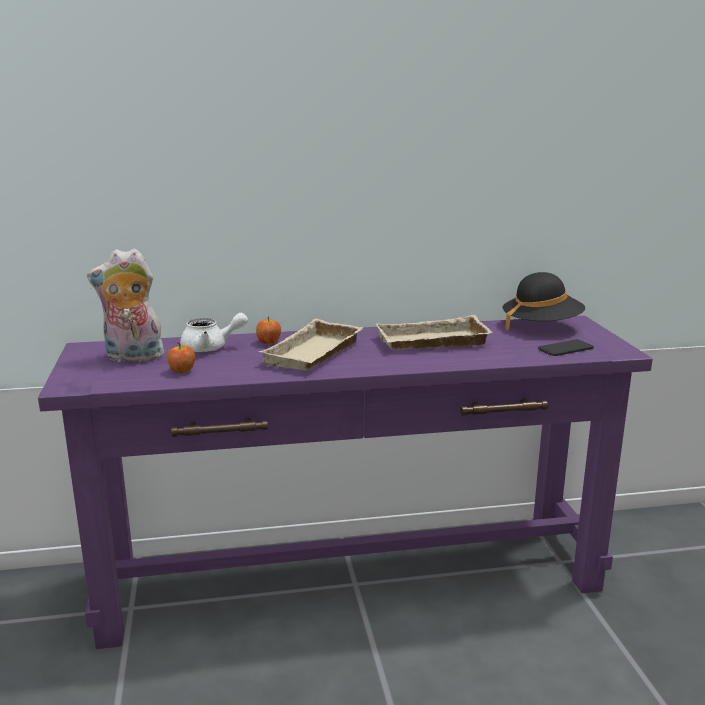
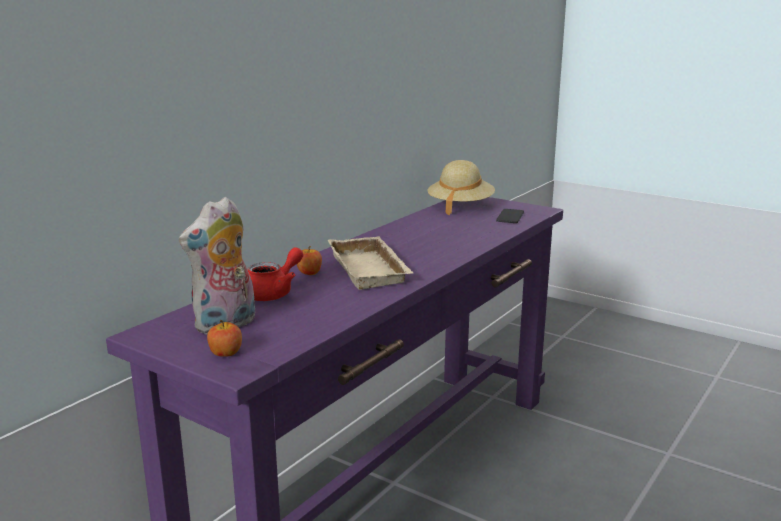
camera: 45 degrees left, 0 degrees up
apple [167,342,195,373] -> apple moved to [207,320,242,357]
white teapot [180,313,248,352] -> red teapot [248,247,304,301]
beige tray [375,315,493,349] -> none
black hat [502,272,585,331] -> beige hat [427,160,495,215]

